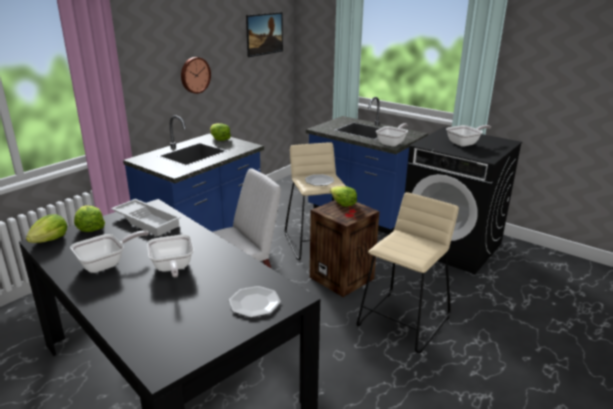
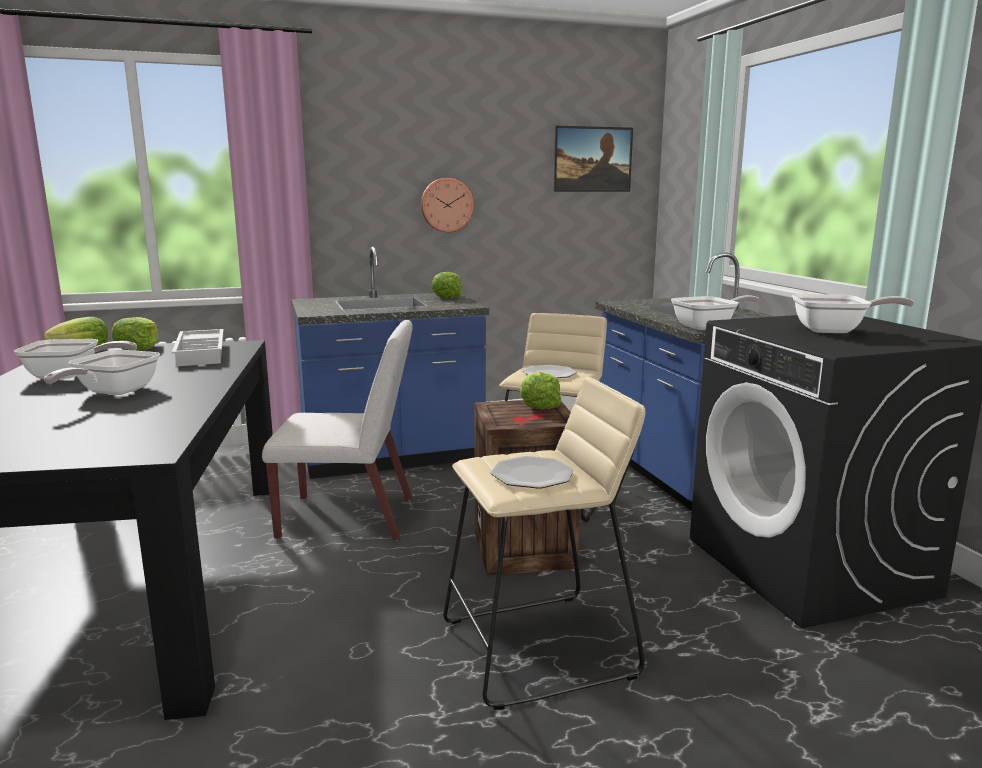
camera: 35 degrees right, 10 degrees down
plate [229,286,281,318] -> plate moved to [491,456,574,489]

